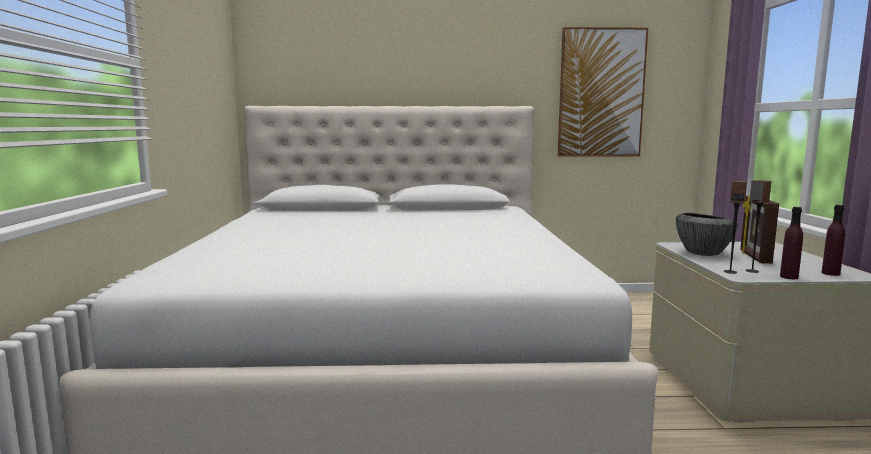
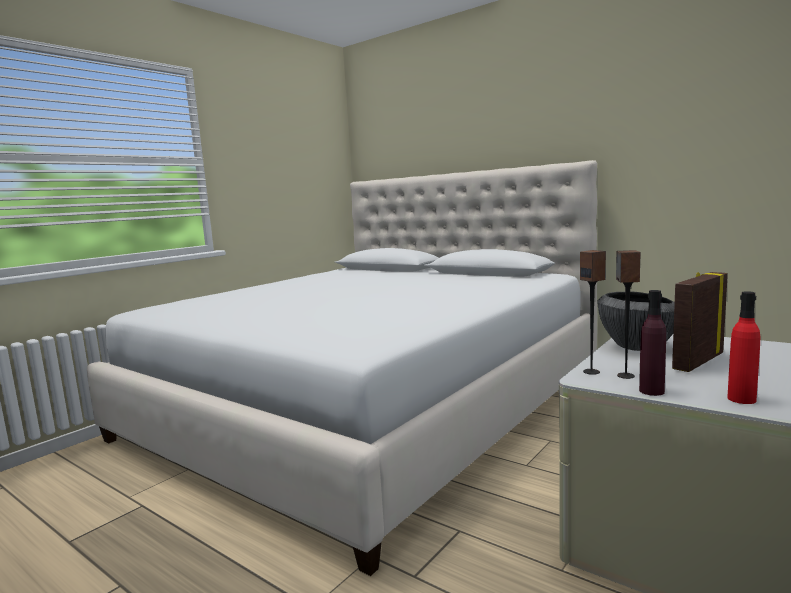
camera: 40 degrees right, 0 degrees up
picture [558,27,648,157] -> none
purple bottle [821,205,845,276] -> red bottle [727,291,760,404]

